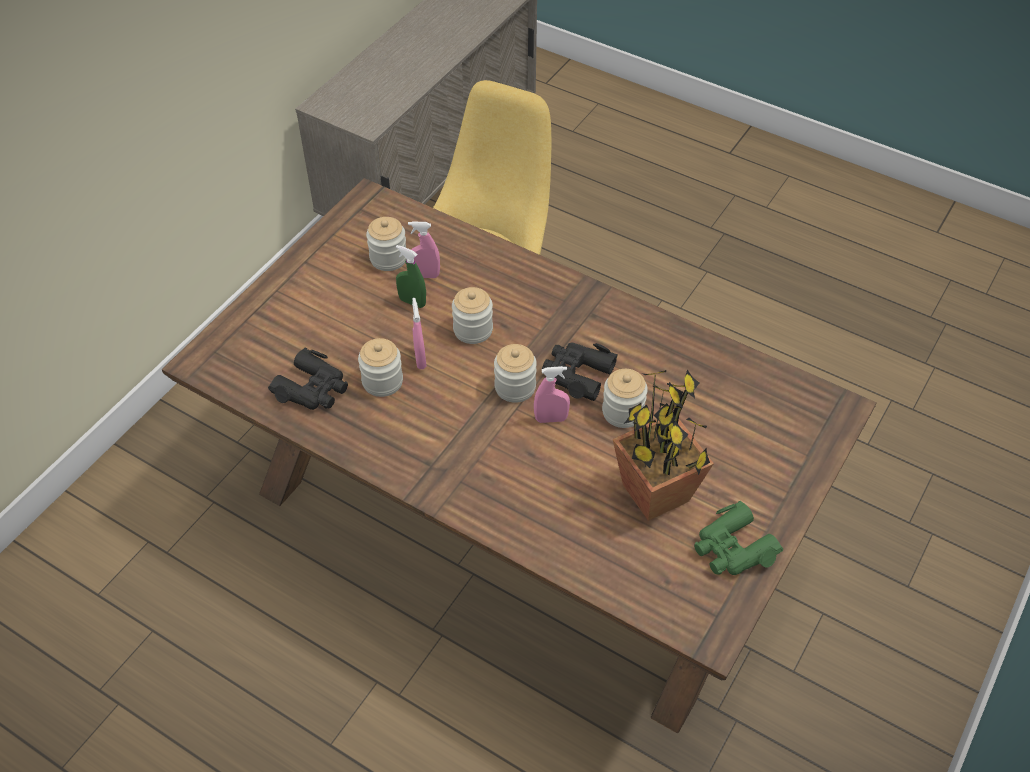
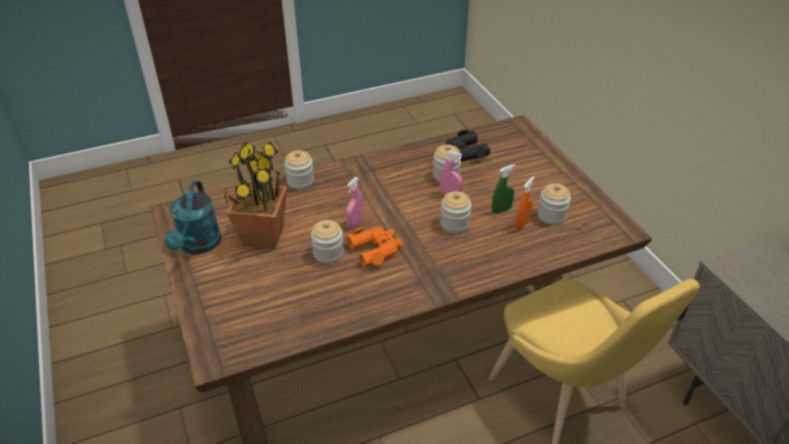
camera: 125 degrees right, 10 degrees down
pink spray bottle [408,221,440,278] -> orange spray bottle [515,176,535,230]
jar [494,344,537,403] -> jar moved to [284,150,314,190]
black binoculars [542,342,618,401] -> orange binoculars [346,227,403,268]
green binoculars [694,501,783,575] -> turquoise watering can [164,181,222,255]

